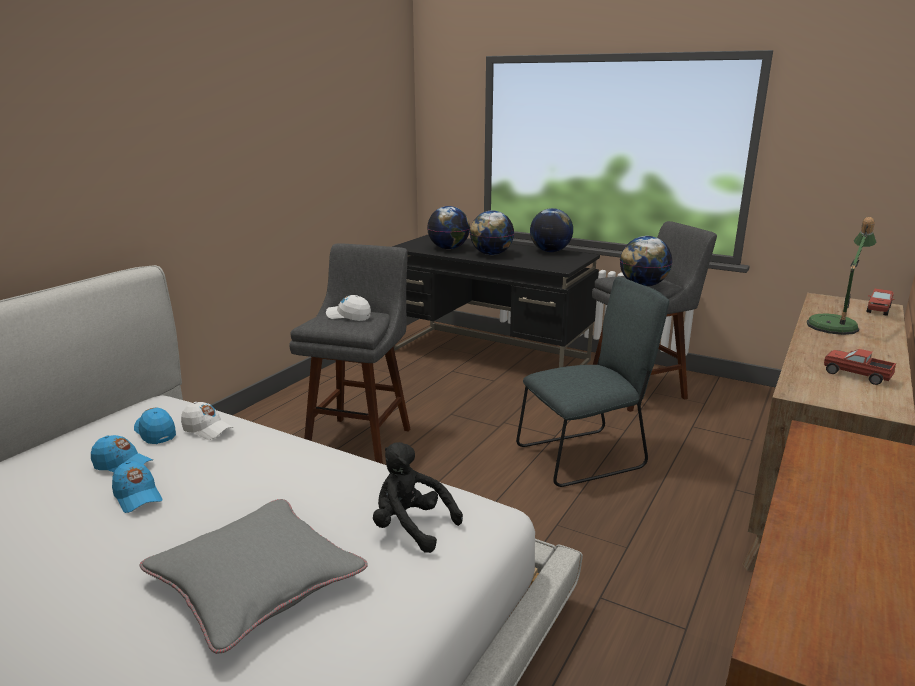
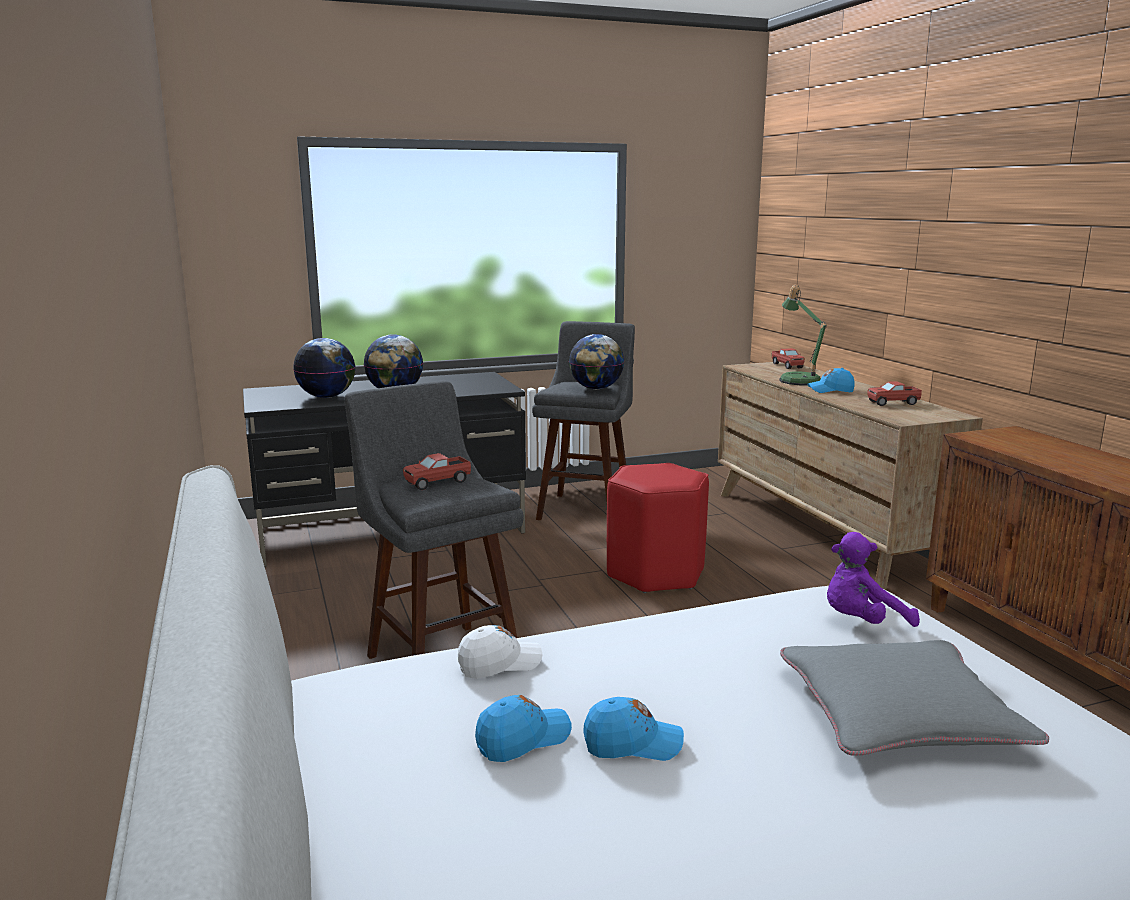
camera: 50 degrees left, 5 degrees down
blue cap [134,407,176,444] -> blue cap moved to [807,368,855,393]
white cap [326,295,371,321] -> toy truck [403,453,471,490]
black plush toy [373,442,463,553] -> purple plush toy [827,532,920,627]
grey chair [516,277,669,487] -> red stool [607,463,709,593]
globe [530,208,573,252] -> none

